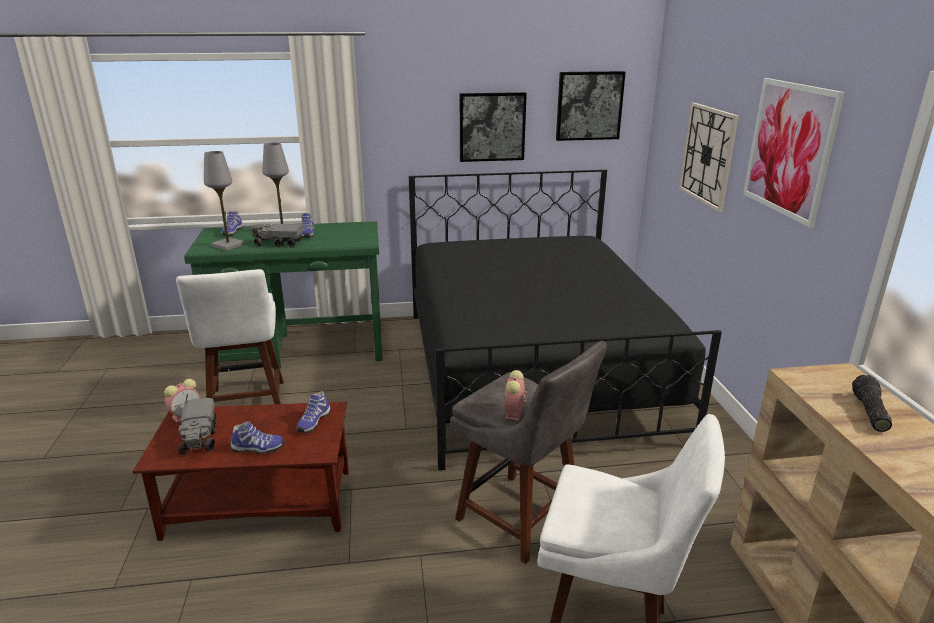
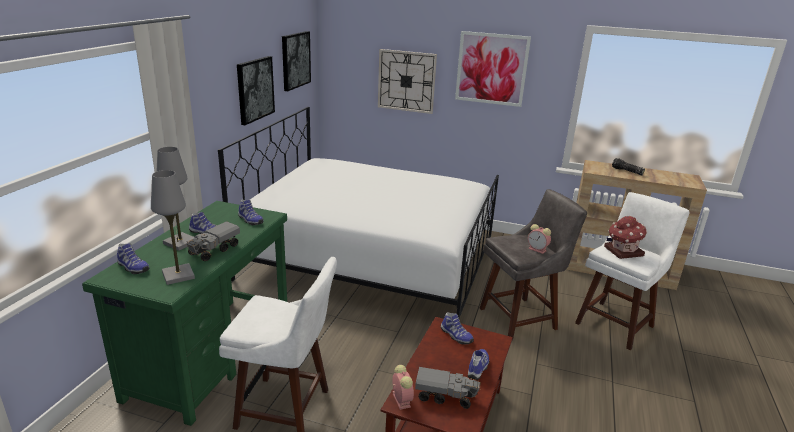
camera: 65 degrees left, 0 degrees up
black bed [409,170,722,470] -> white bed [218,107,499,320]
none -> shoe [238,200,264,225]
none -> toy house [604,216,647,259]

